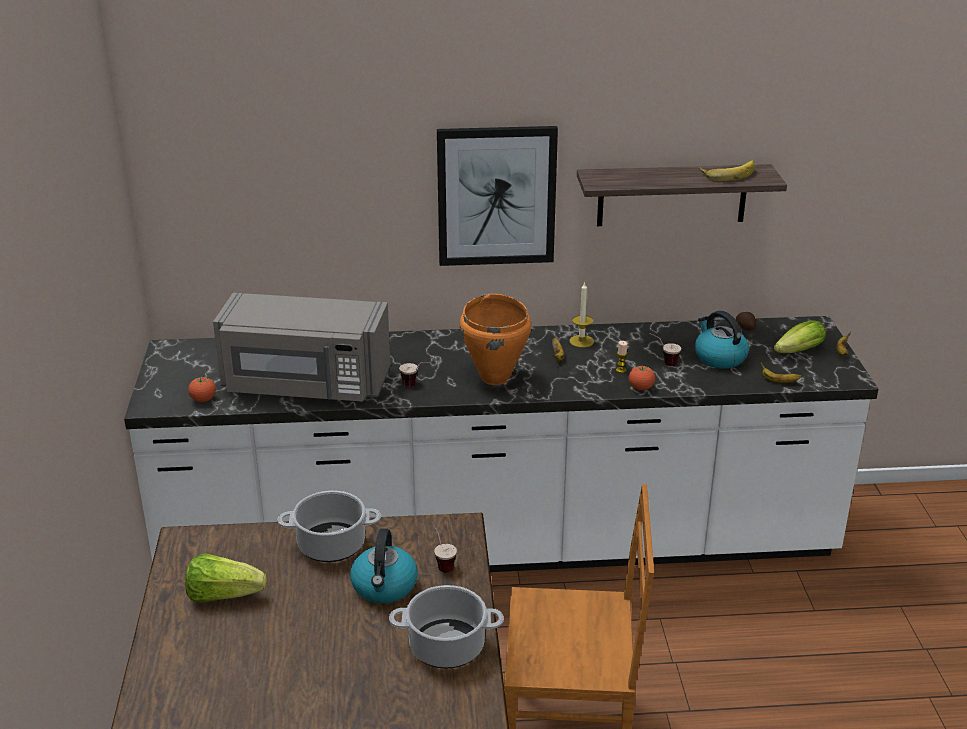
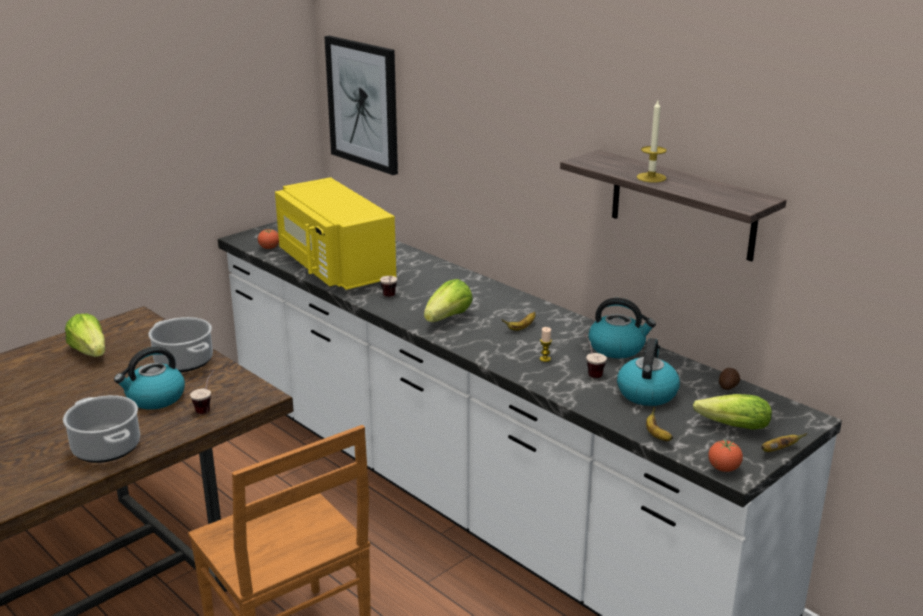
camera: 50 degrees right, 5 degrees down
grey microwave [213,293,391,402] -> yellow microwave [275,177,396,290]
picture [437,126,558,266] -> picture moved to [324,36,398,175]
orange cooking pot [460,294,531,385] -> lettuce [424,279,473,322]
candle [569,282,594,348] -> candle moved to [637,101,667,183]
tomato [629,365,655,390] -> tomato moved to [708,439,743,472]
banana [700,161,755,181] -> none
none -> kettle [588,298,656,358]

